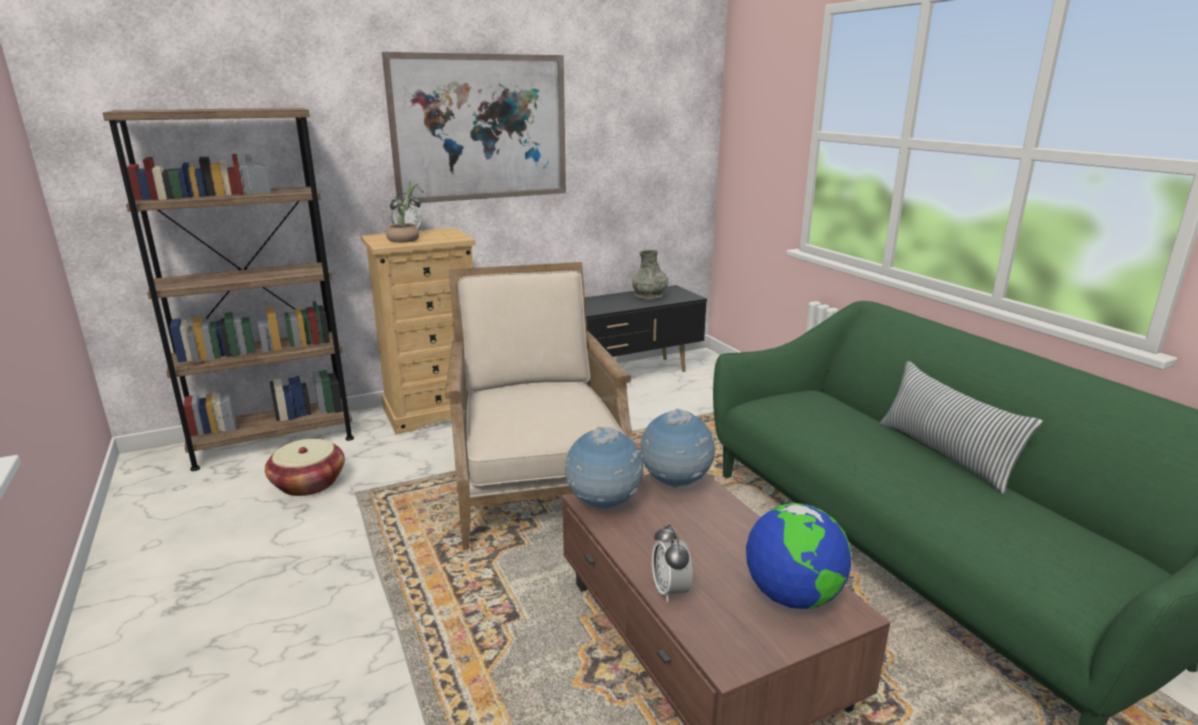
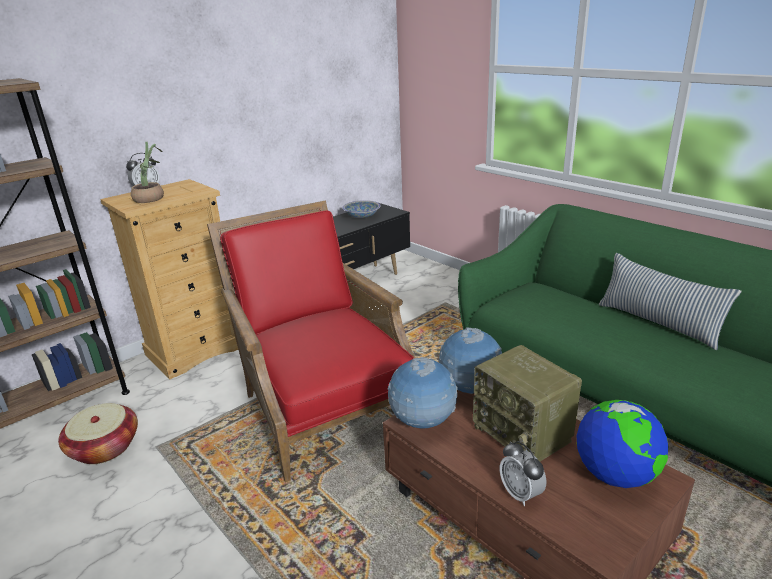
camera: 15 degrees left, 5 degrees up
picture [382,52,566,204] -> none
beige armchair [445,262,634,550] -> red armchair [207,200,415,482]
grey vase [632,250,668,300] -> bowl [342,200,381,218]
none -> radio [473,345,582,461]

